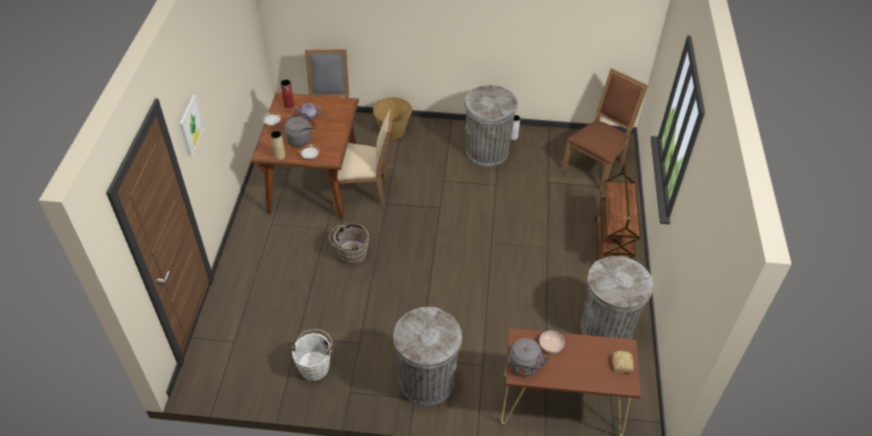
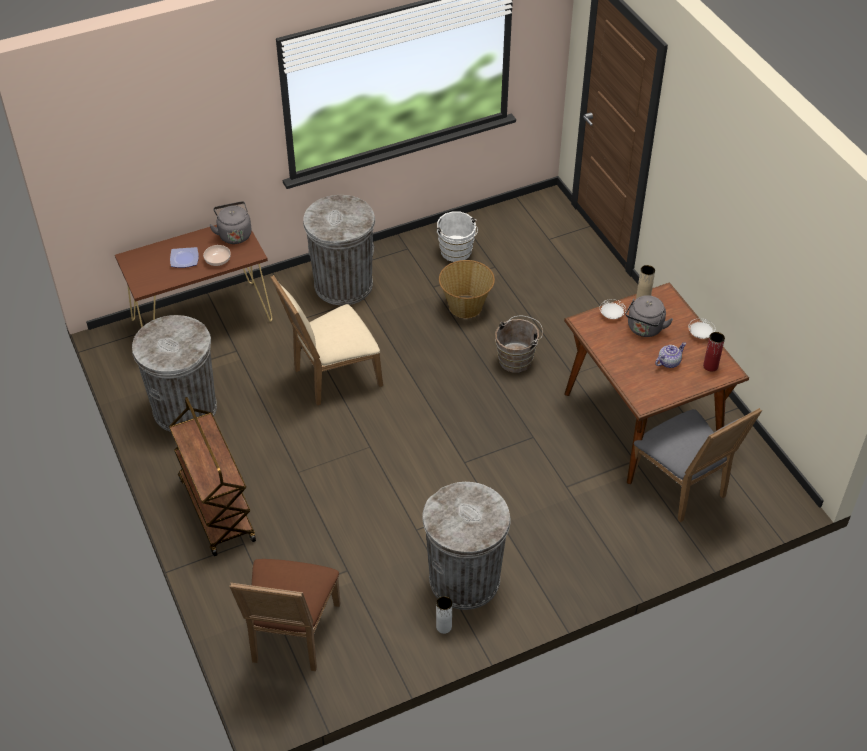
camera: 150 degrees right, 0 degrees up
picture [180,95,204,156] -> none
beige chair [333,103,394,207] -> beige chair moved to [270,275,383,406]
basket [373,97,412,139] -> basket moved to [439,260,495,318]
bread [612,351,634,372] -> none
none -> plate [170,247,199,268]

